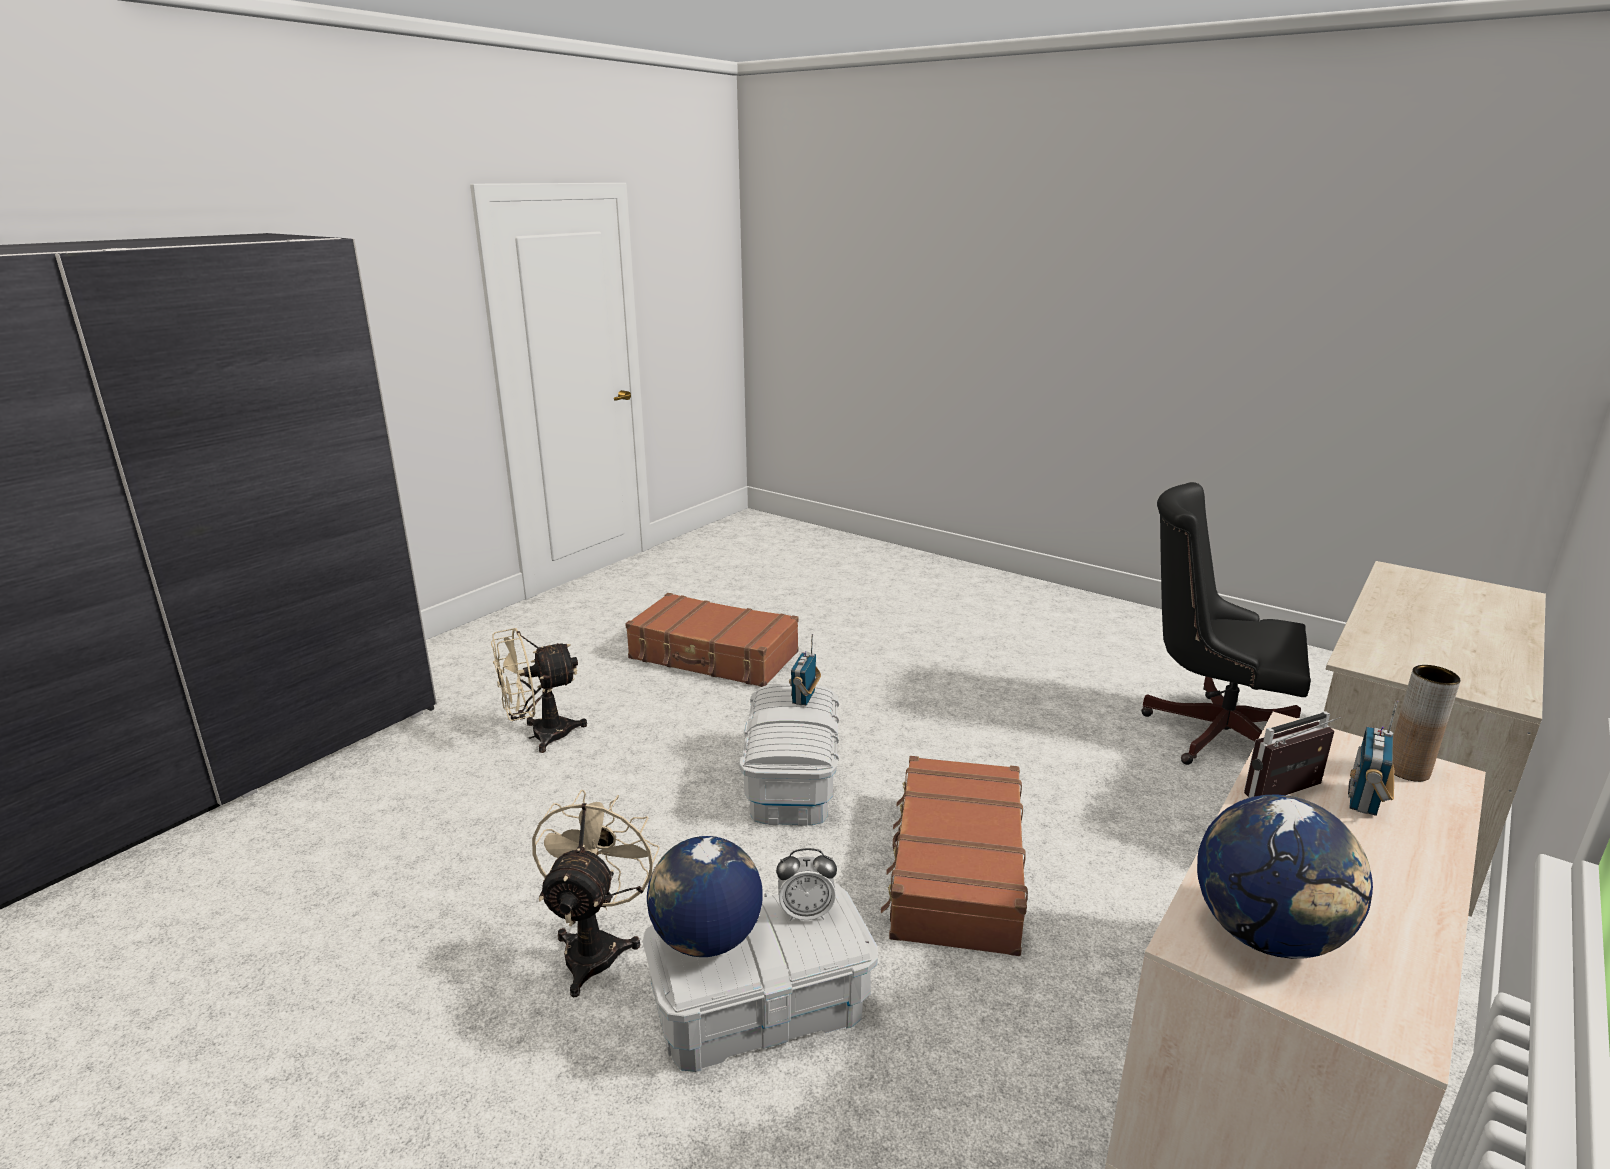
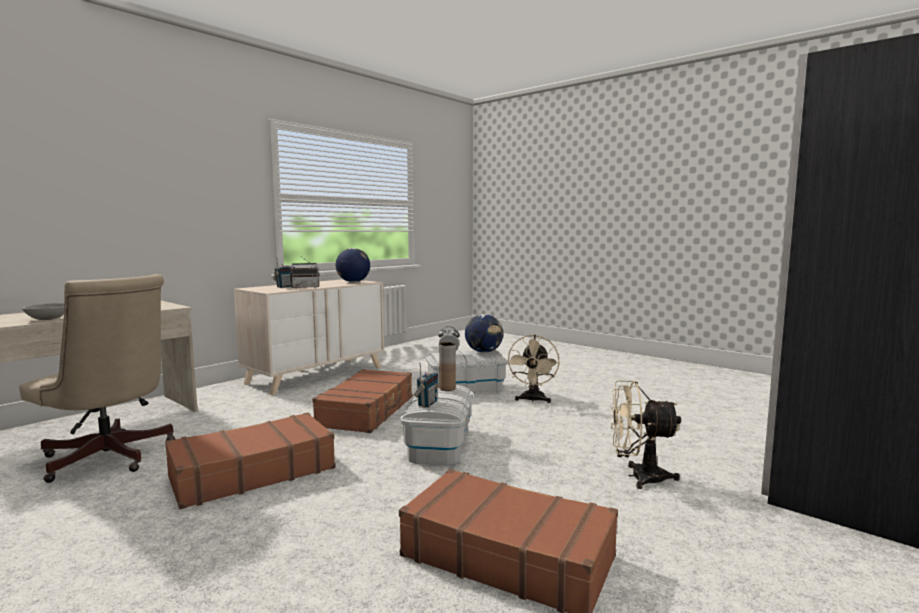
camera: 175 degrees left, 15 degrees down
beige fan [491,628,587,753] -> beige fan turned 150 degrees counterclockwise [611,380,681,489]
black office chair [1141,482,1311,765] -> beige office chair [19,274,175,483]
brown vase [1393,665,1461,782] -> brown vase moved to [439,342,456,391]
none -> grey bowl [22,303,64,320]
none -> brown suitcase [165,412,336,509]

